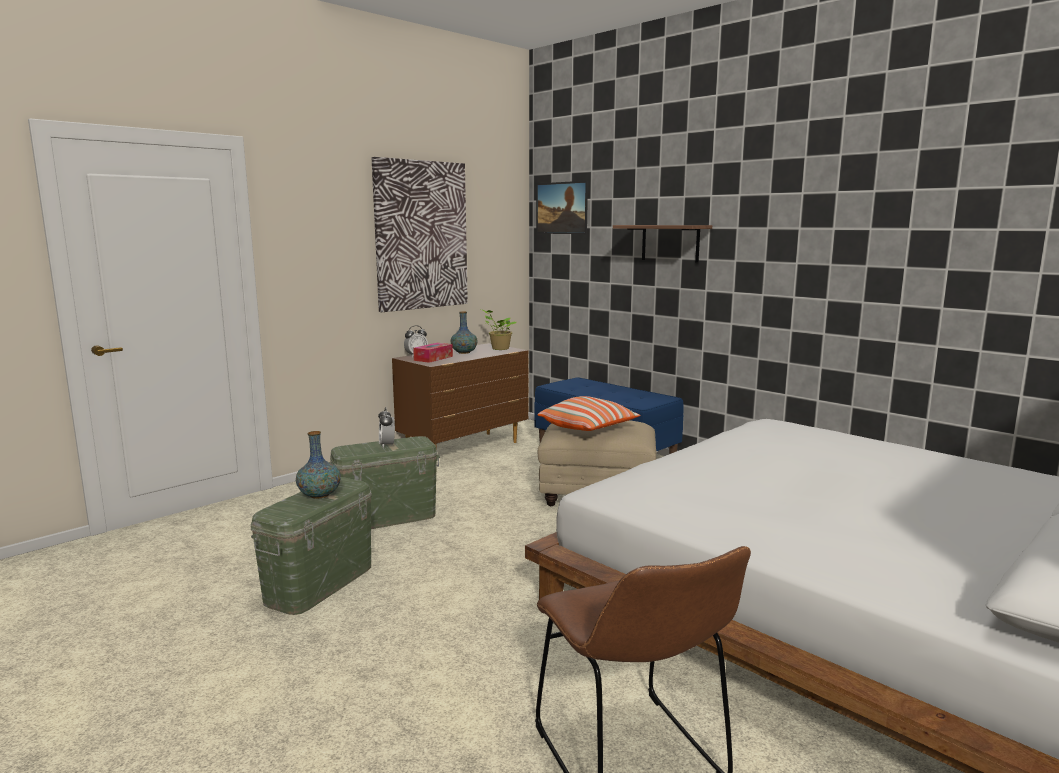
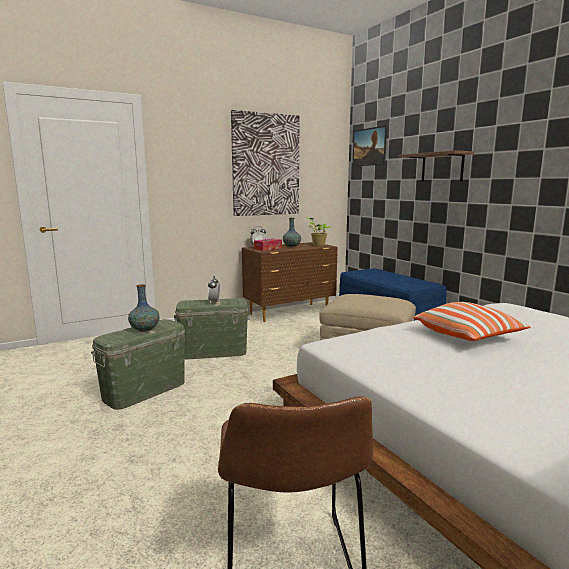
camera: 15 degrees right, 0 degrees up
pillow [538,396,640,431] -> pillow moved to [413,302,530,341]

